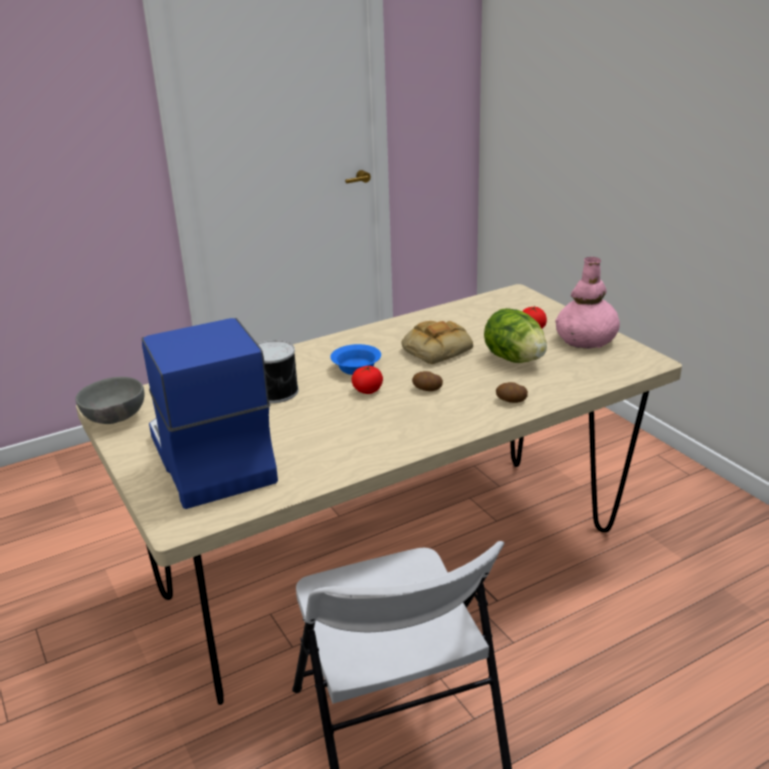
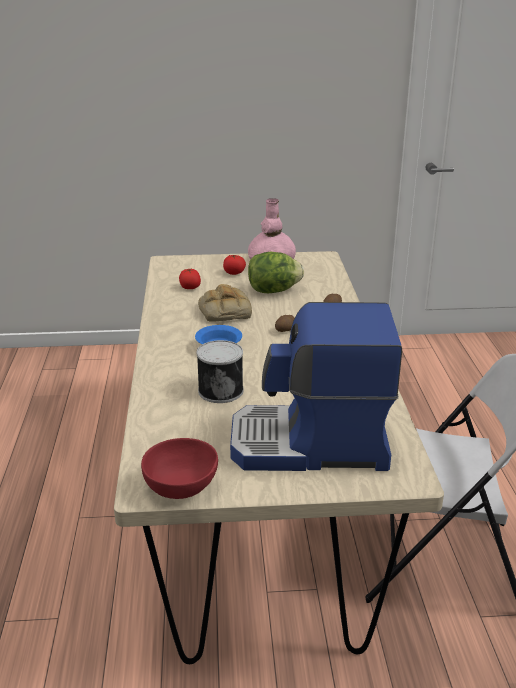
camera: 65 degrees left, 0 degrees up
grey bowl [76,377,145,424] -> red bowl [141,438,218,499]
tomato [351,365,383,394] -> tomato moved to [179,268,201,289]

